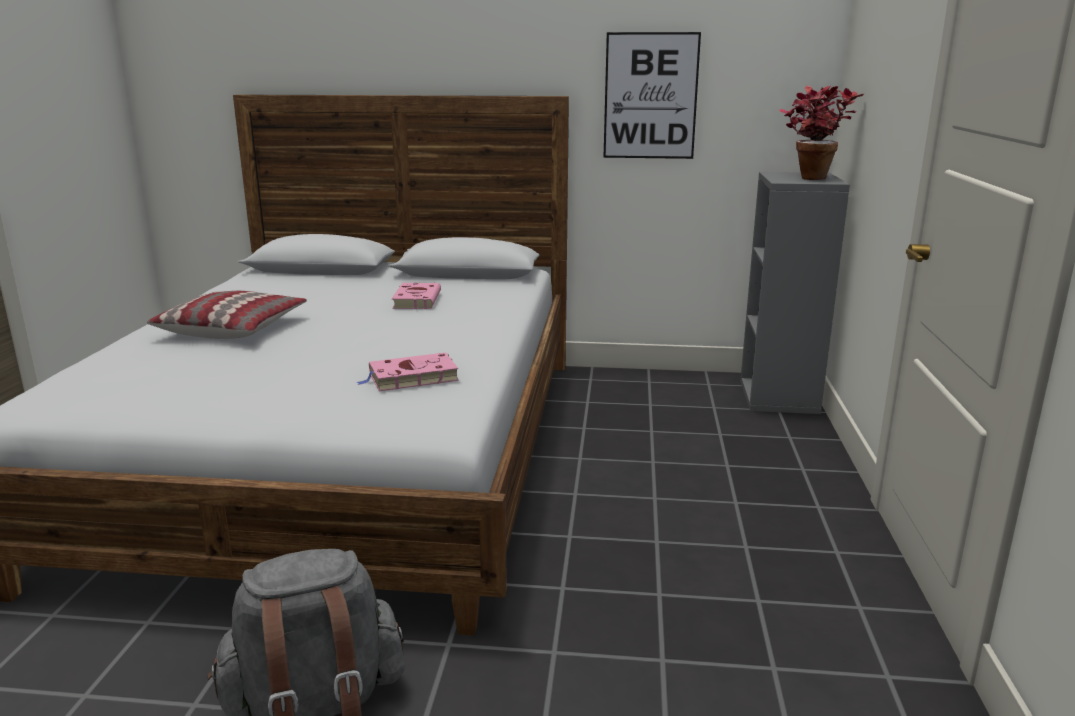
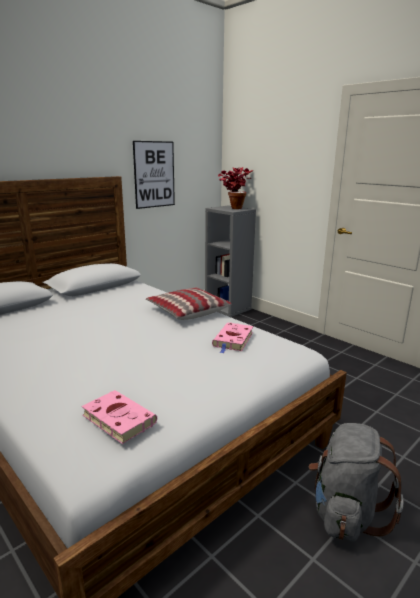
camera: 50 degrees left, 0 degrees up
pillow [147,291,307,339] -> pillow moved to [146,287,232,320]
pink book [392,283,441,309] -> pink book moved to [82,390,157,444]

